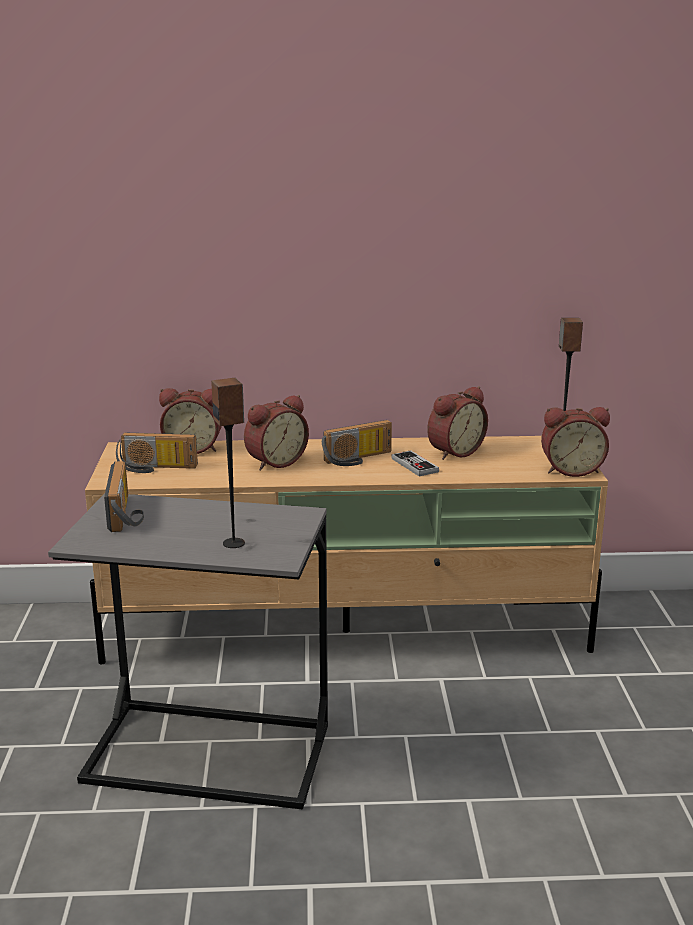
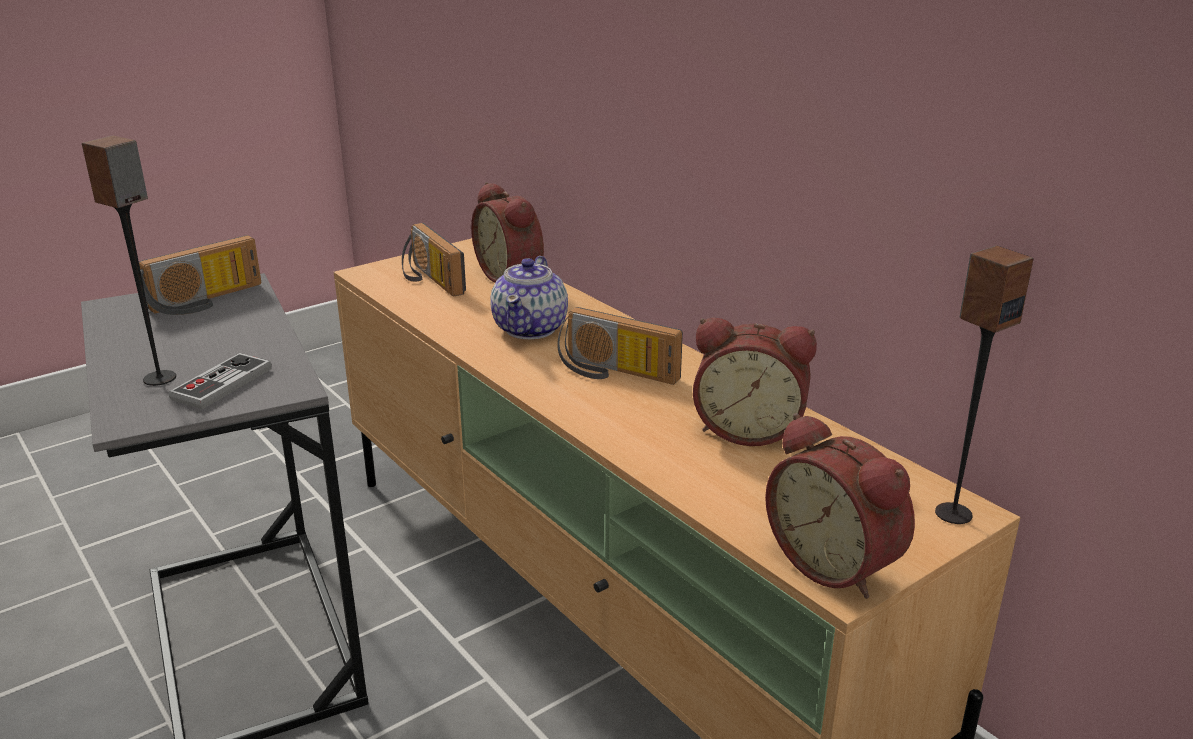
camera: 55 degrees right, 5 degrees up
alarm clock [244,395,309,470] -> teapot [490,256,568,339]
game controller [391,450,439,476] -> game controller moved to [169,353,272,409]

